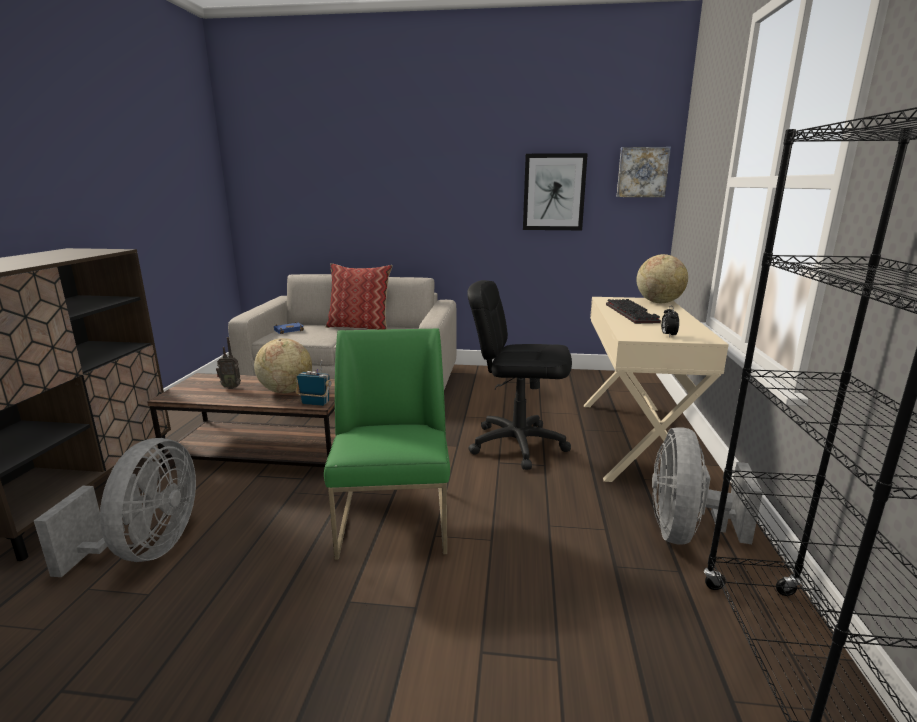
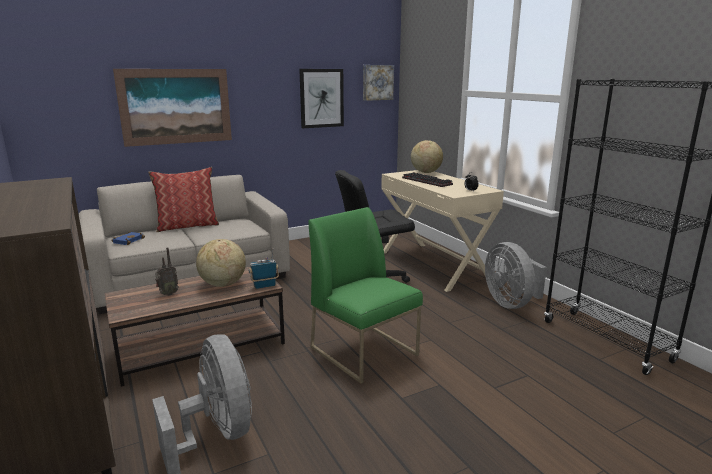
camera: 35 degrees left, 0 degrees up
none -> picture [113,69,232,147]

